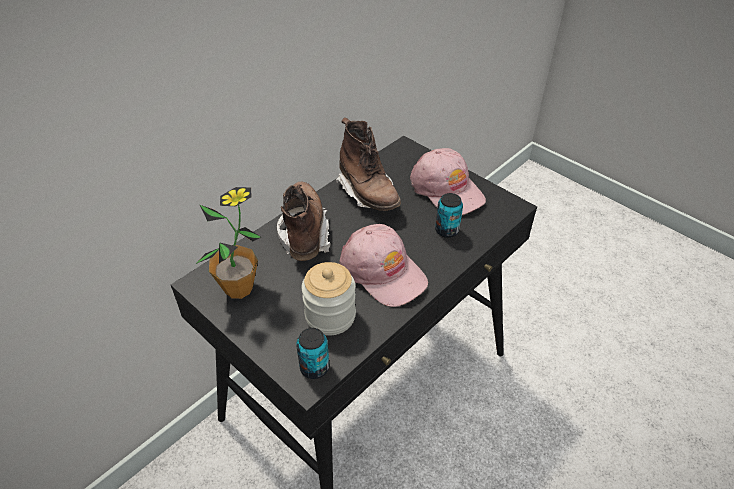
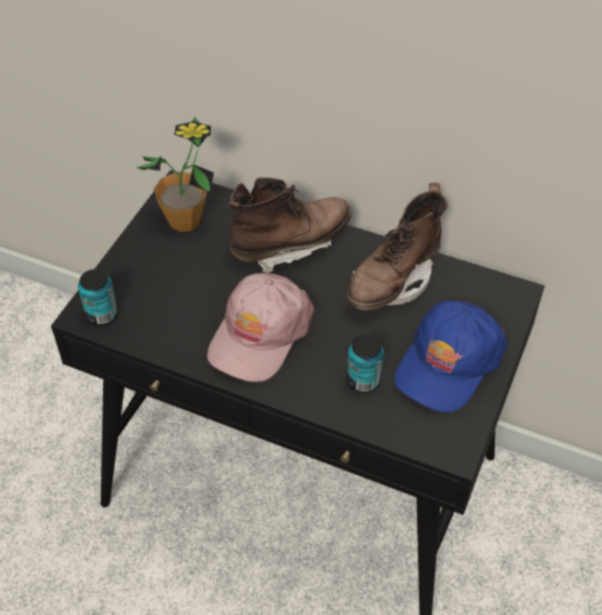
camera: 70 degrees right, 5 degrees up
jar [302,262,356,336] -> none
pink cap [410,148,486,215] -> blue cap [395,301,508,412]

